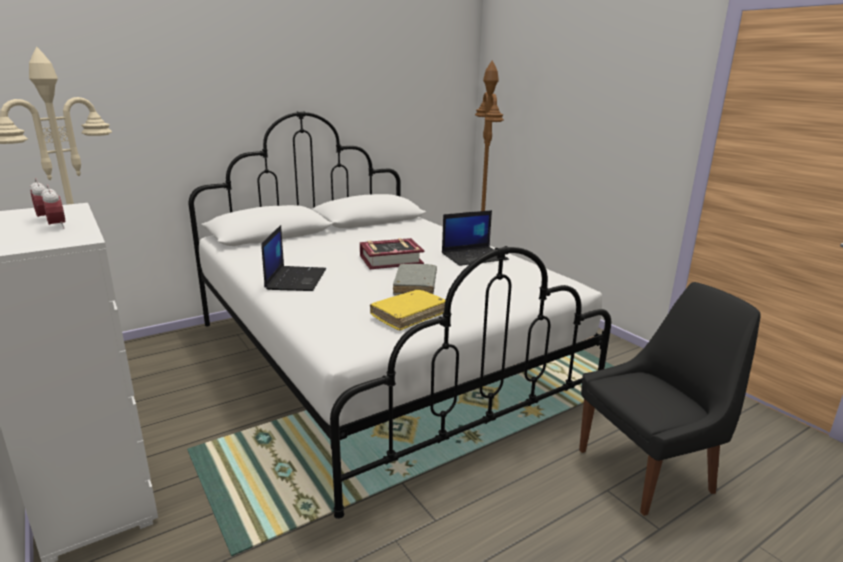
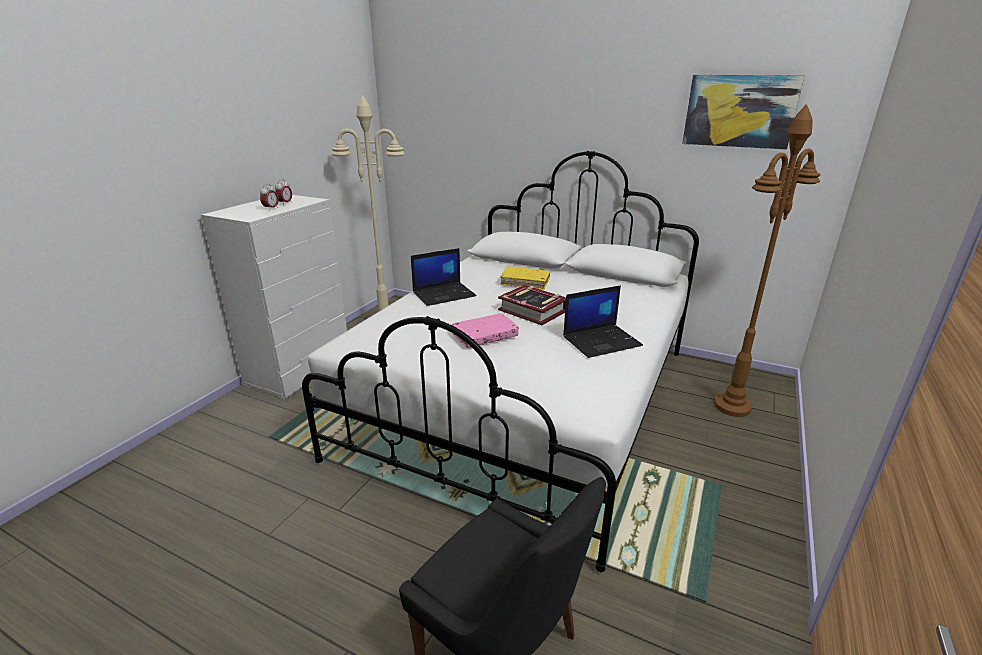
camera: 60 degrees right, 5 degrees up
yellow book [370,290,445,330] -> yellow book moved to [500,266,550,290]
grey book [393,264,437,295] -> pink book [452,313,519,348]
laptop [442,210,509,266] -> laptop turned 60 degrees counterclockwise [563,285,643,358]
none -> picture [682,75,805,150]

